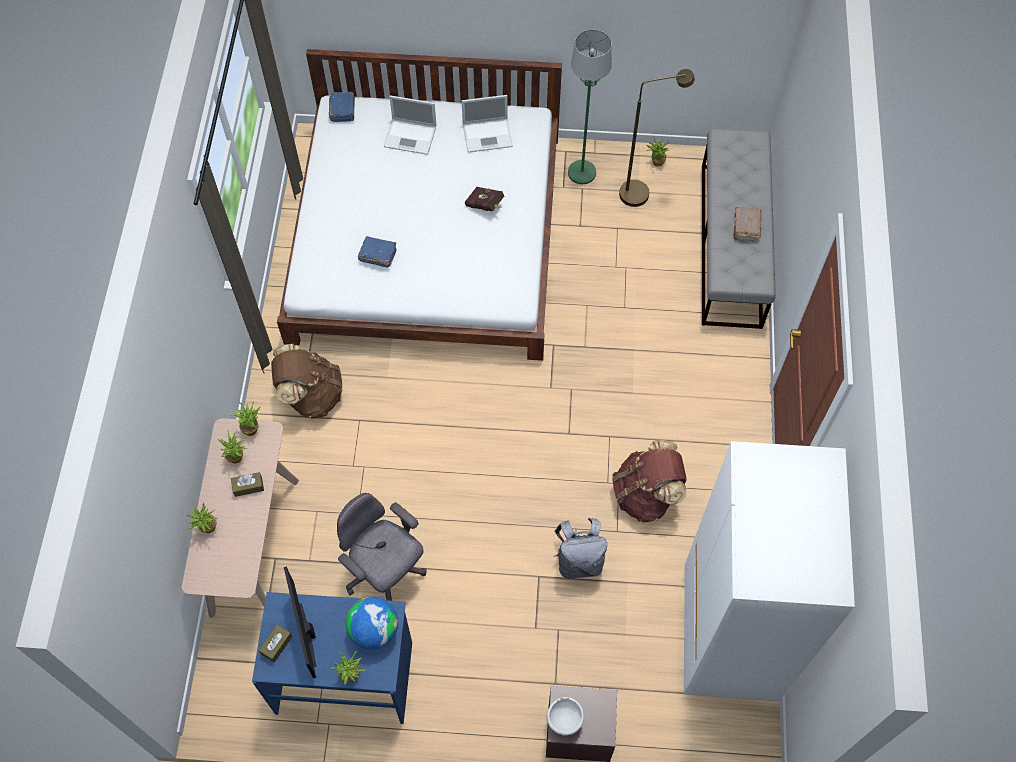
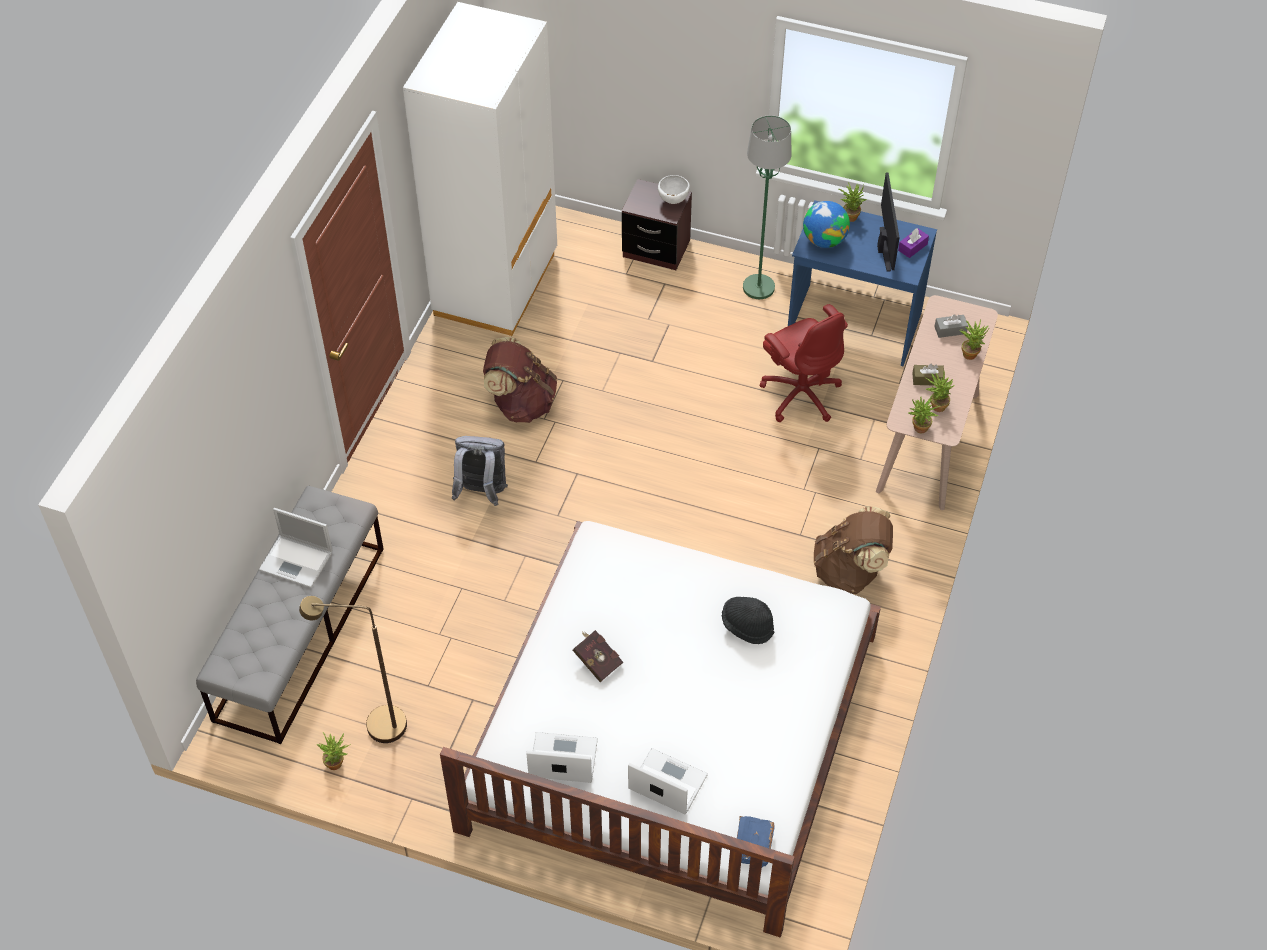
camera: 165 degrees left, 10 degrees down
brown tissue box [259,625,292,662] -> purple tissue box [898,228,929,258]
grey office chair [337,493,427,601] -> red office chair [760,304,848,422]
blue book [358,236,397,268] -> black hat [722,597,774,644]
grey backpack [554,518,607,579] -> grey backpack moved to [452,436,508,506]
green floor lamp [568,30,612,184] -> green floor lamp moved to [743,115,792,299]
brown book [733,207,762,242] -> laptop [259,508,333,588]
none -> grey tissue box [934,314,968,338]

